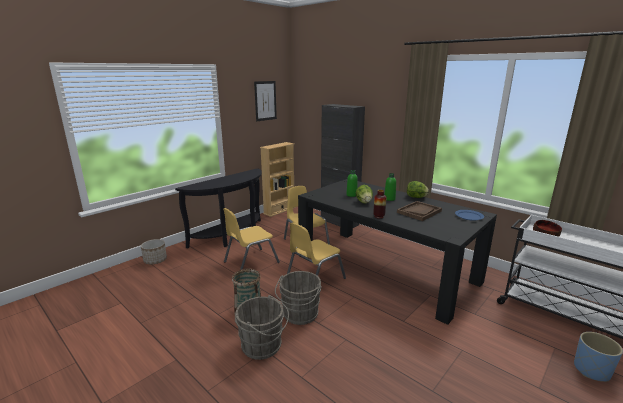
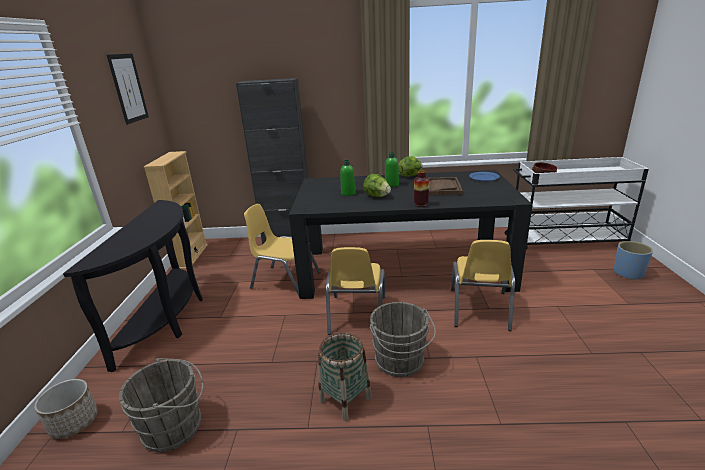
camera: 40 degrees left, 5 degrees up
yellow chair [223,208,280,270] -> yellow chair moved to [451,240,515,331]
grey bucket [235,295,289,360] -> grey bucket moved to [119,358,203,452]

